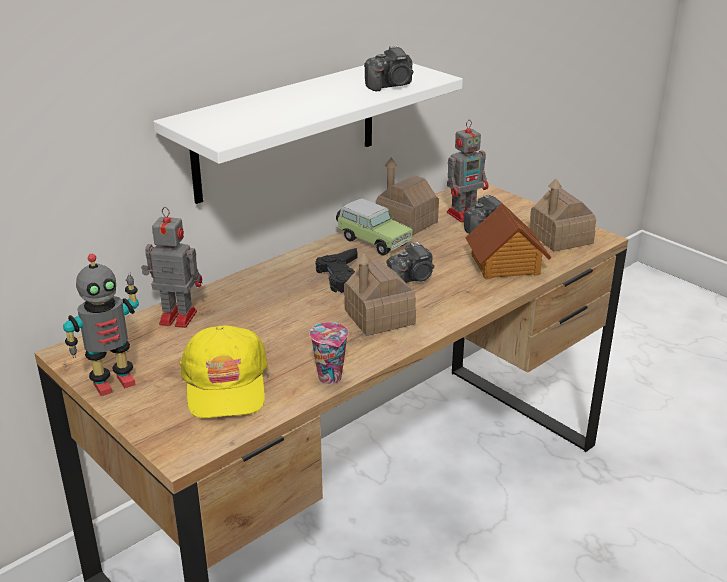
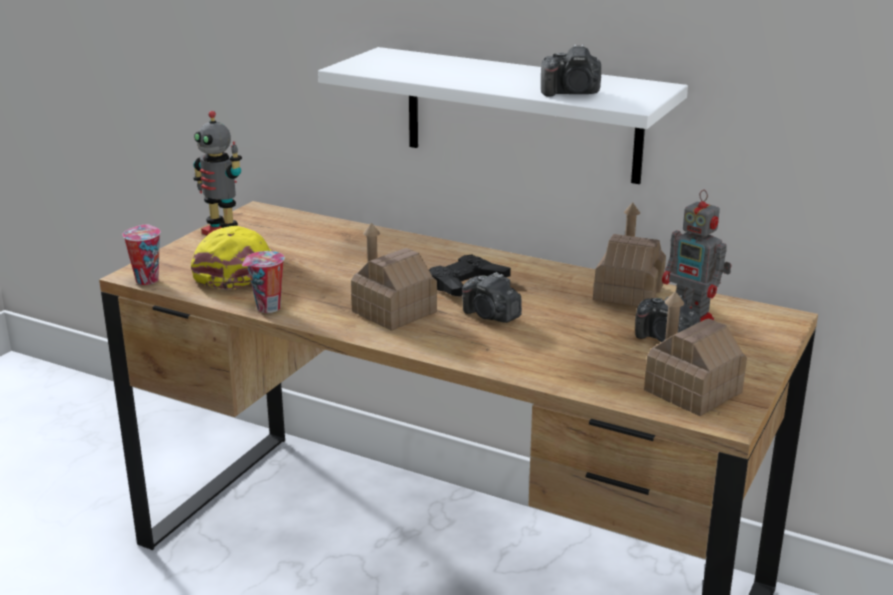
camera: 70 degrees right, 5 degrees down
toy robot [141,207,202,328] -> none
yellow cap [180,325,268,418] -> yellow cap turned 120 degrees clockwise [191,226,272,290]
toy car [336,198,413,256] -> none
camera [364,45,413,91] -> camera turned 45 degrees counterclockwise [541,44,601,97]
toy house [465,203,552,279] -> none
none -> cup [122,225,161,285]

